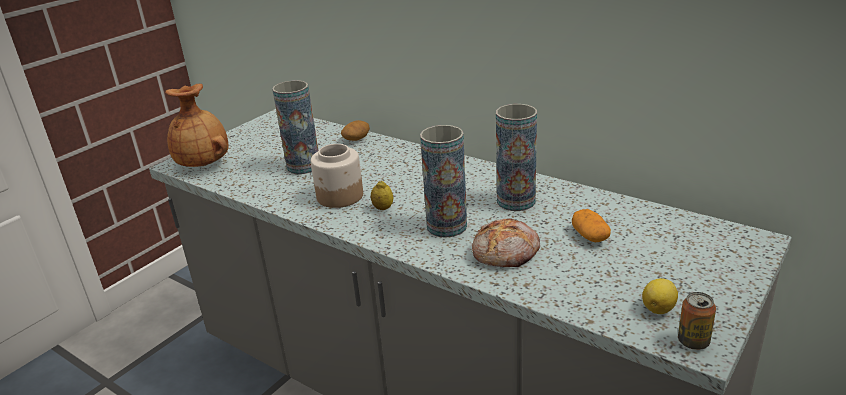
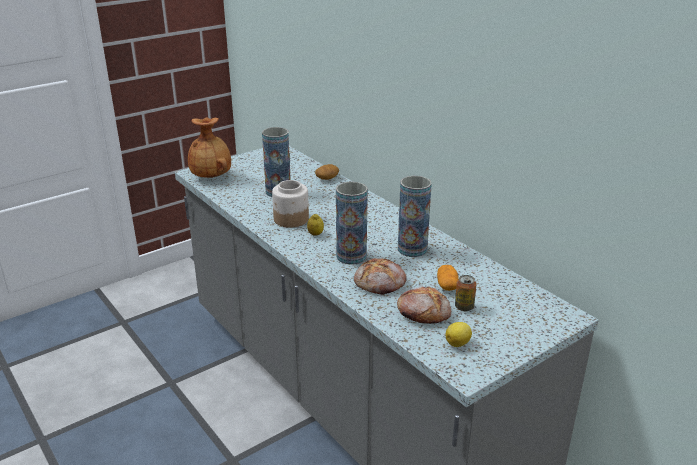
camera: 15 degrees right, 0 degrees up
can [678,292,716,350] -> can moved to [455,275,477,311]
none -> bread [397,286,451,324]

